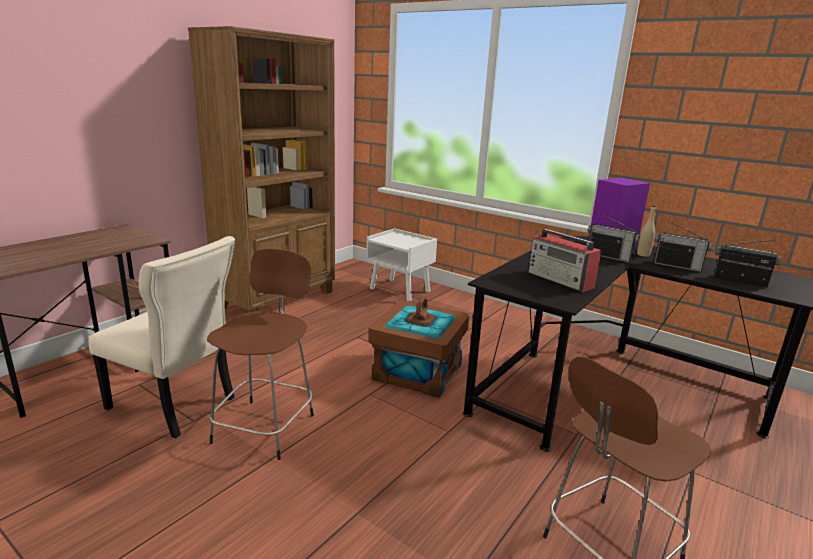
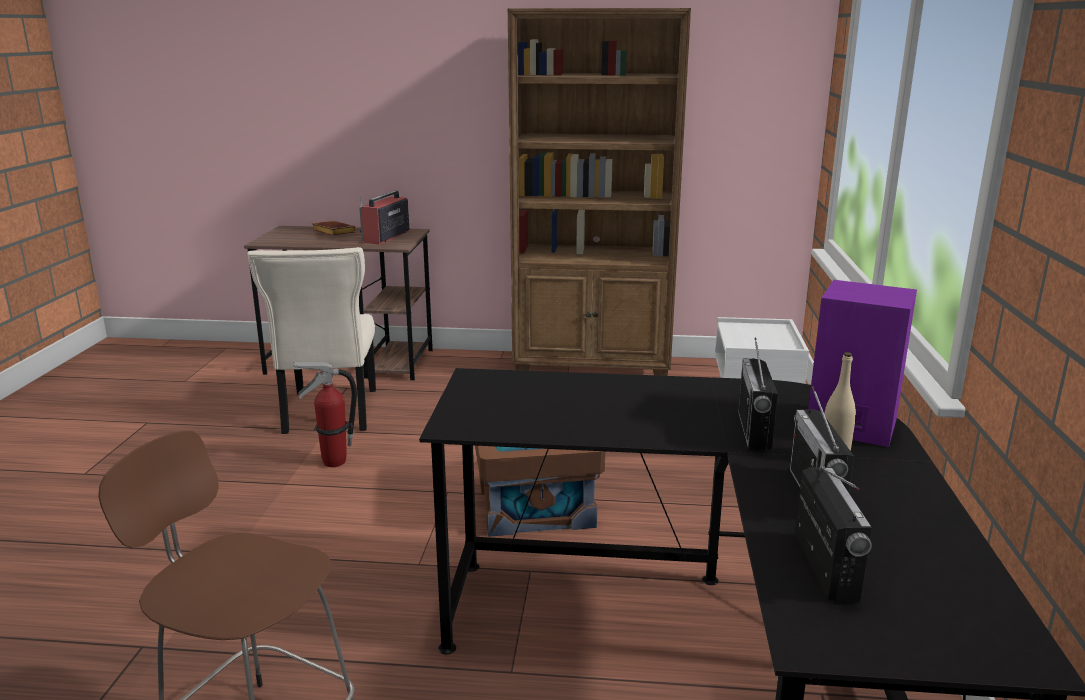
camera: 60 degrees right, 0 degrees up
brown stool [207,249,314,460] -> fire extinguisher [293,362,357,467]
radio [528,229,602,292] -> radio moved to [359,191,409,244]
none -> brown book [312,221,356,235]

